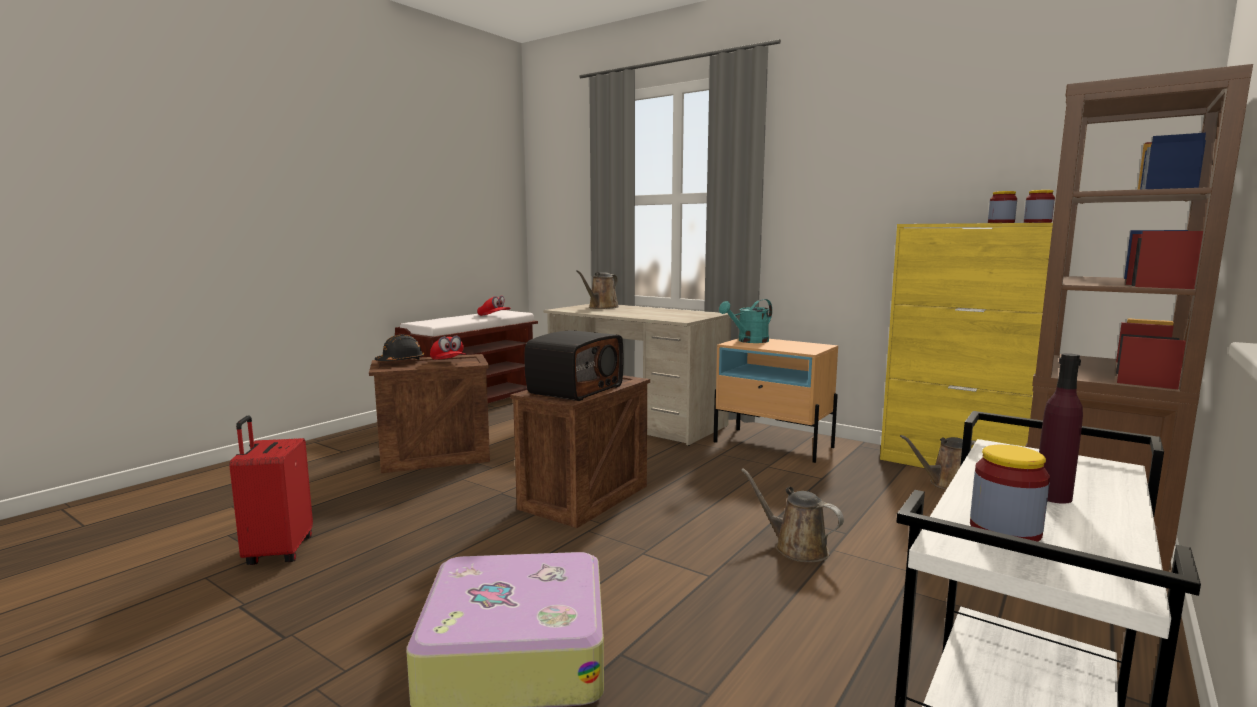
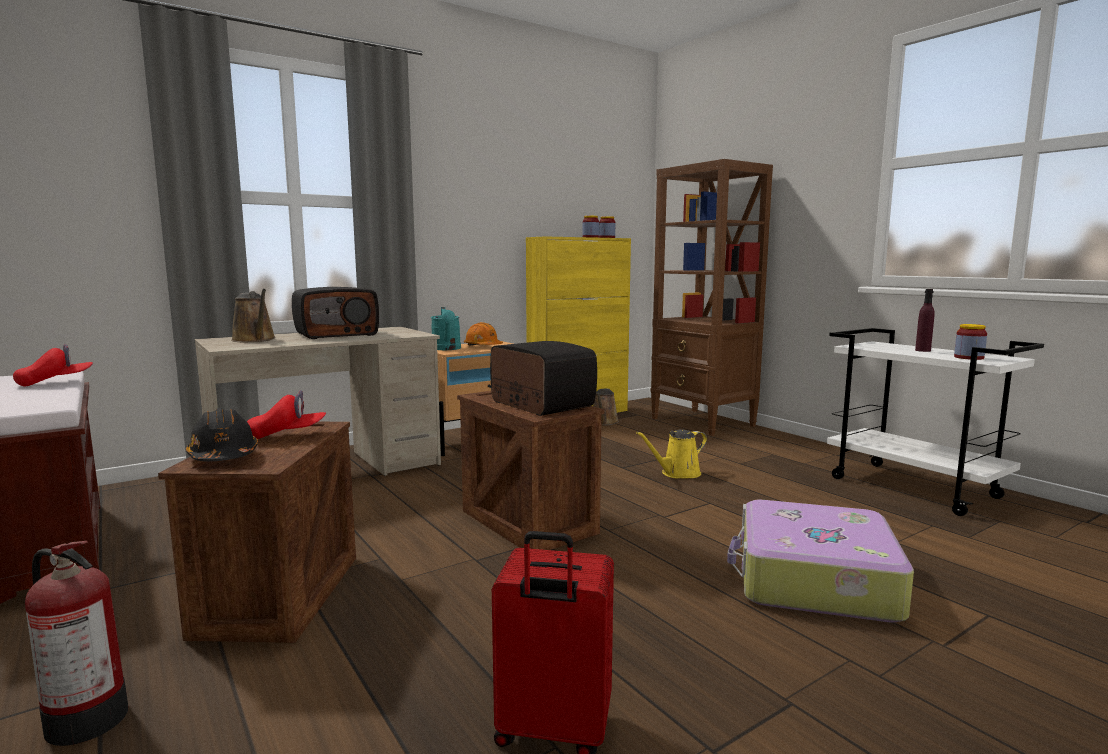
camera: 70 degrees left, 0 degrees up
brown watering can [741,468,844,562] -> yellow watering can [636,429,707,478]
none -> fire extinguisher [25,541,128,746]
none -> radio [292,287,379,339]
none -> orange hard hat [464,322,503,345]

